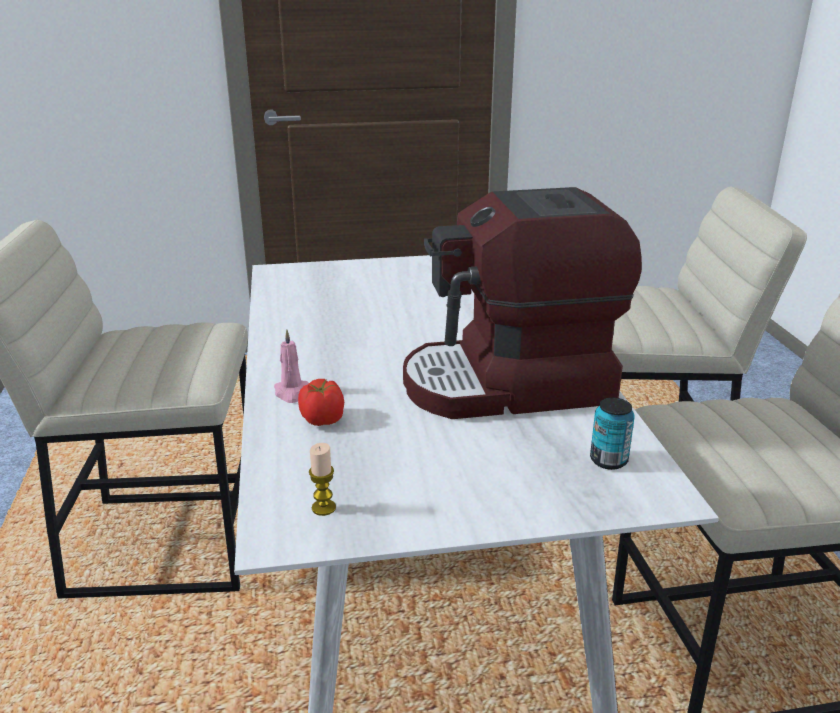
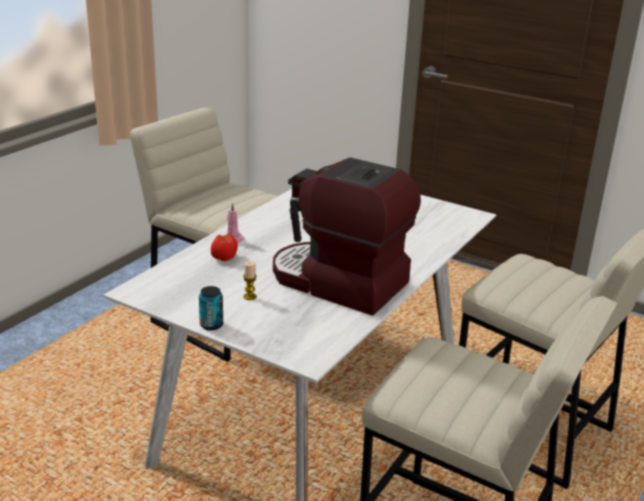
camera: 40 degrees right, 0 degrees up
candle [309,443,336,516] -> candle moved to [243,261,257,300]
can [590,398,635,470] -> can moved to [199,286,223,331]

